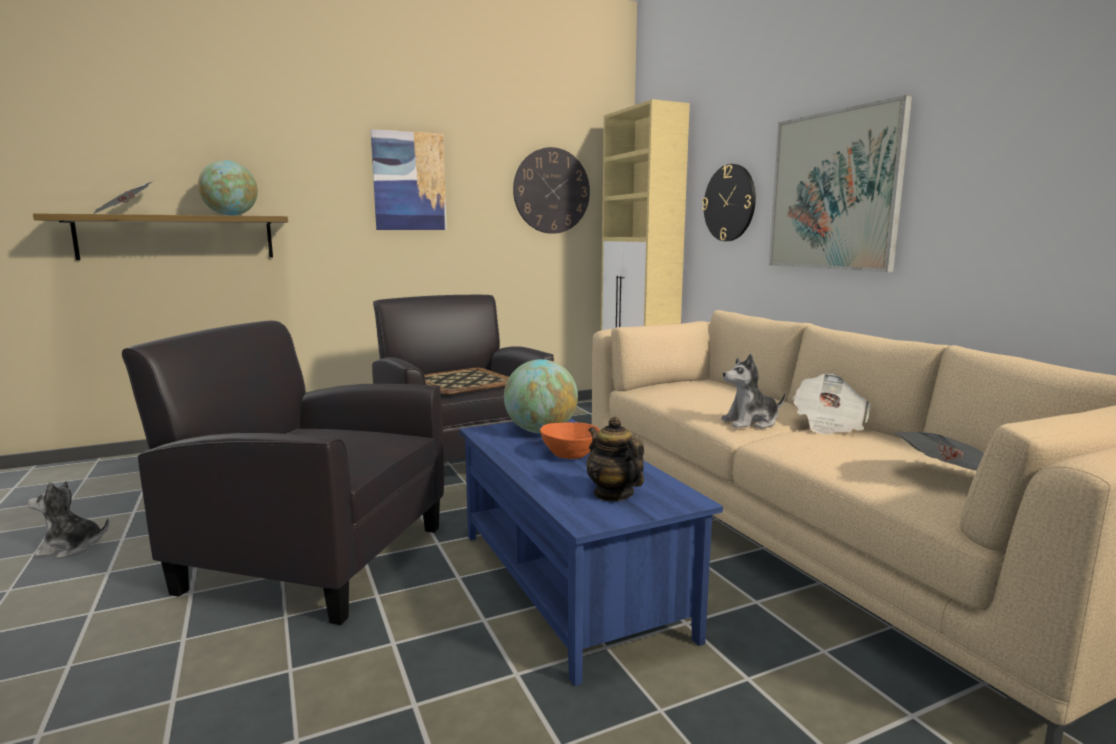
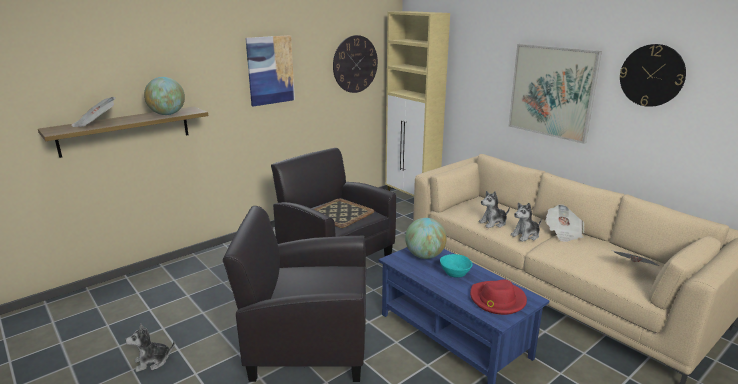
camera: 15 degrees left, 10 degrees up
orange bowl [540,422,600,459] -> turquoise bowl [440,254,472,278]
teapot [586,417,644,501] -> red hat [470,279,527,315]
wall clock [702,164,756,241] -> wall clock moved to [620,44,686,107]
none -> plush toy [479,191,510,228]

